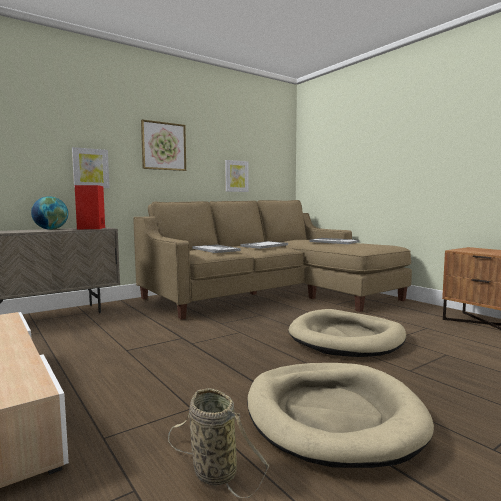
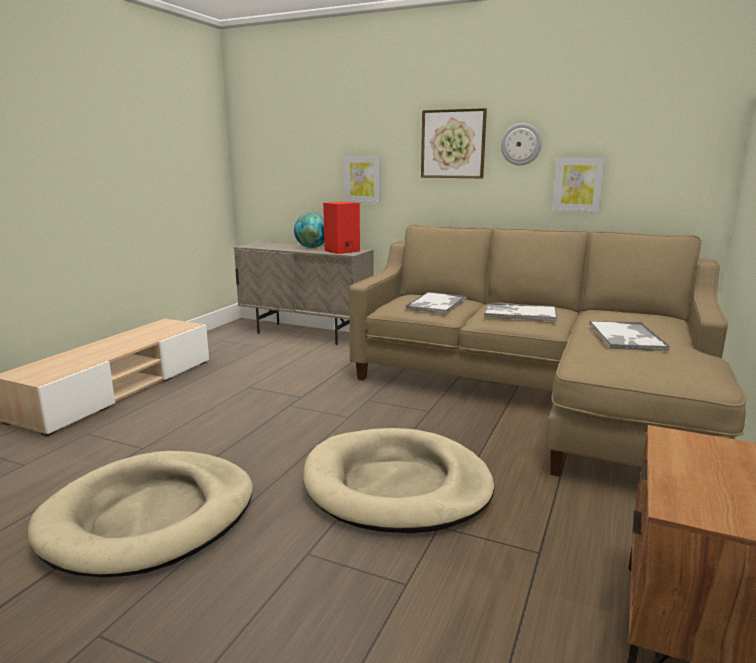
camera: 60 degrees right, 10 degrees up
basket [168,388,269,498] -> none
none -> wall clock [501,123,542,166]

